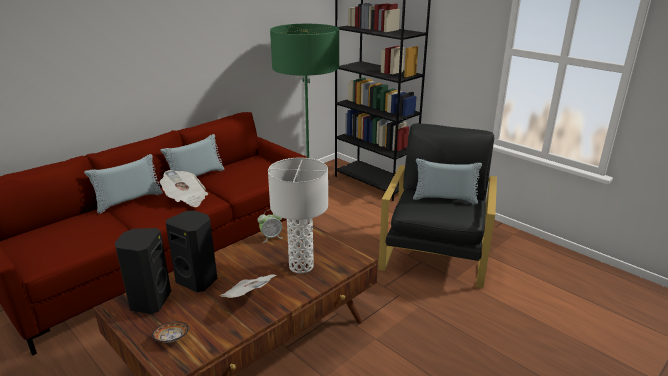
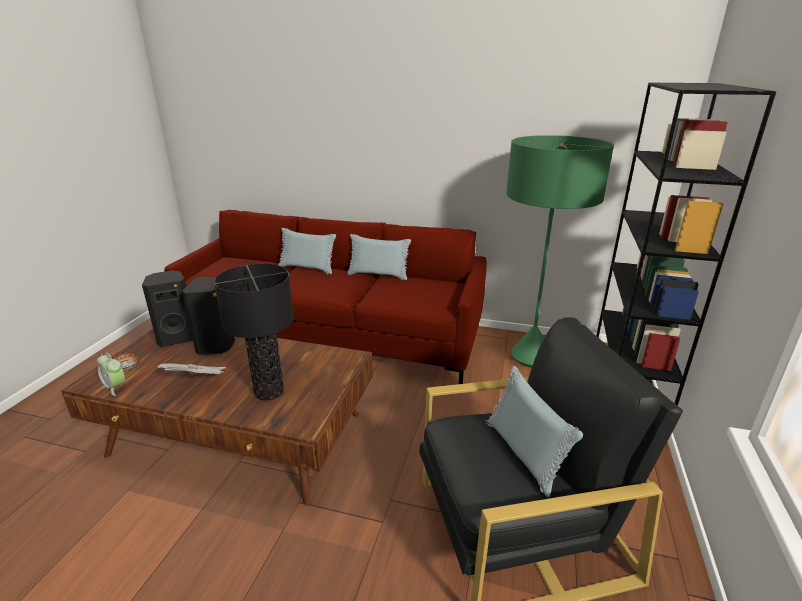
camera: 60 degrees right, 0 degrees up
newspaper [160,170,208,207] -> none
alarm clock [258,210,282,243] -> alarm clock moved to [97,353,125,396]
white table lamp [268,158,328,273] -> black table lamp [214,263,294,400]

